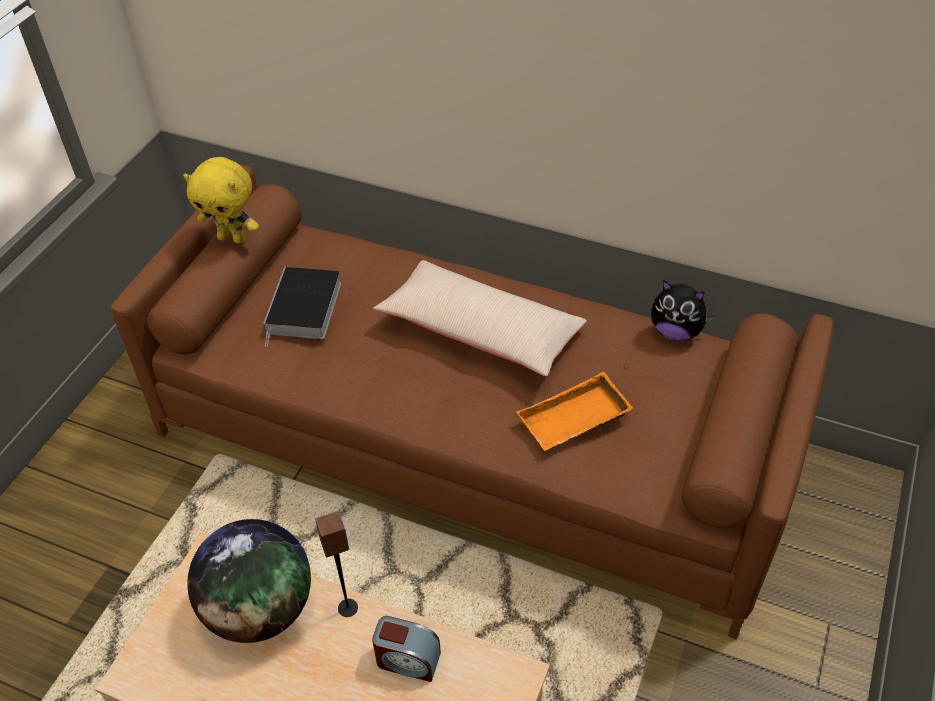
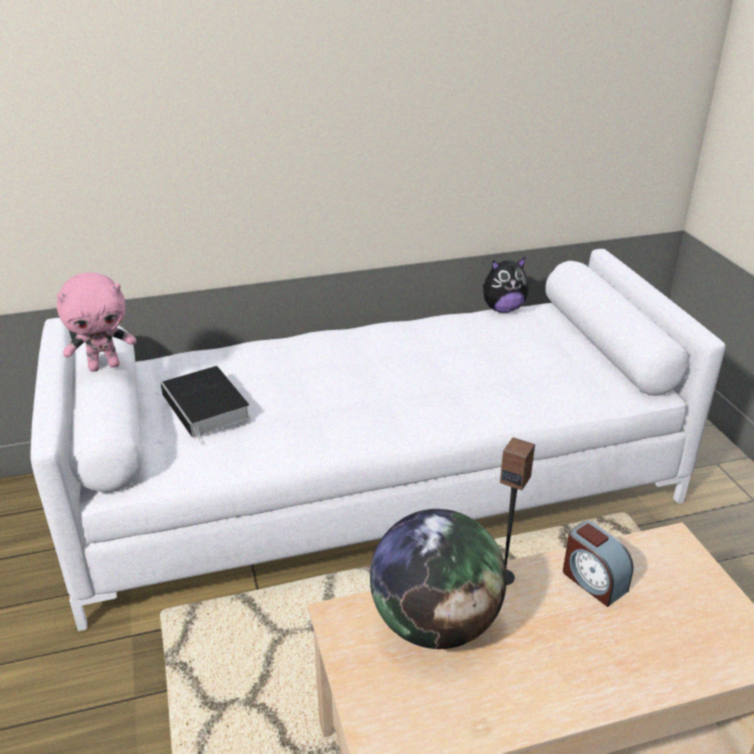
camera: 40 degrees left, 15 degrees down
brown sofa [110,164,833,639] -> white sofa [30,249,725,631]
yellow plush toy [183,157,259,244] -> pink plush toy [57,273,136,372]
alarm clock [372,616,441,682] -> alarm clock turned 75 degrees clockwise [563,521,634,607]
beige pillow [373,260,587,377] -> none
orange tray [516,372,633,451] -> none

